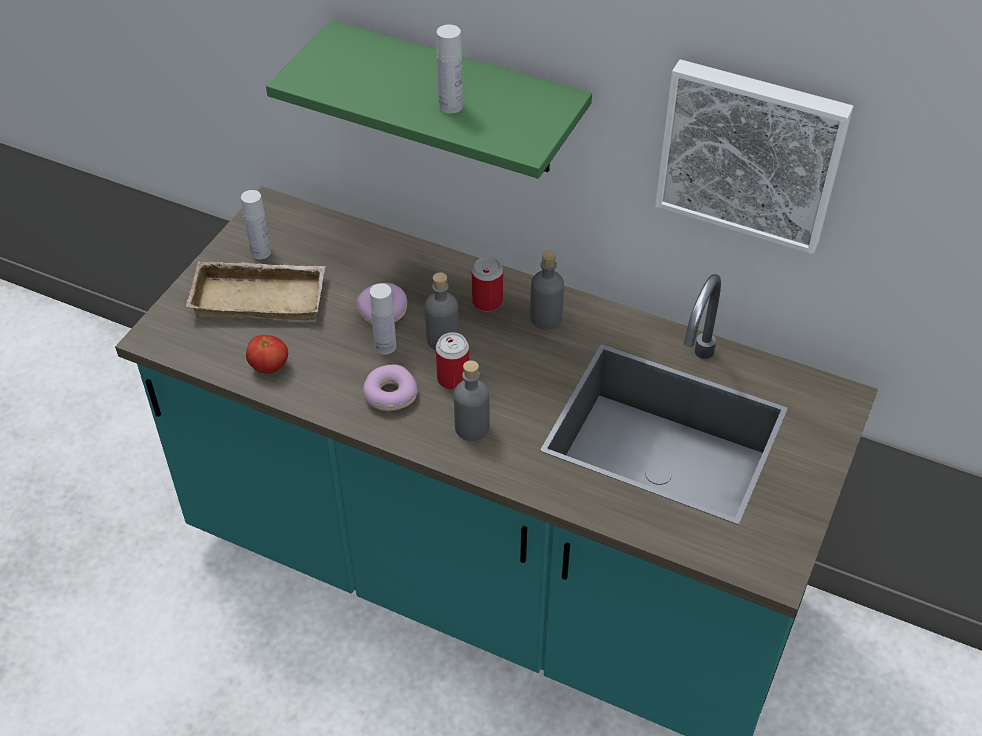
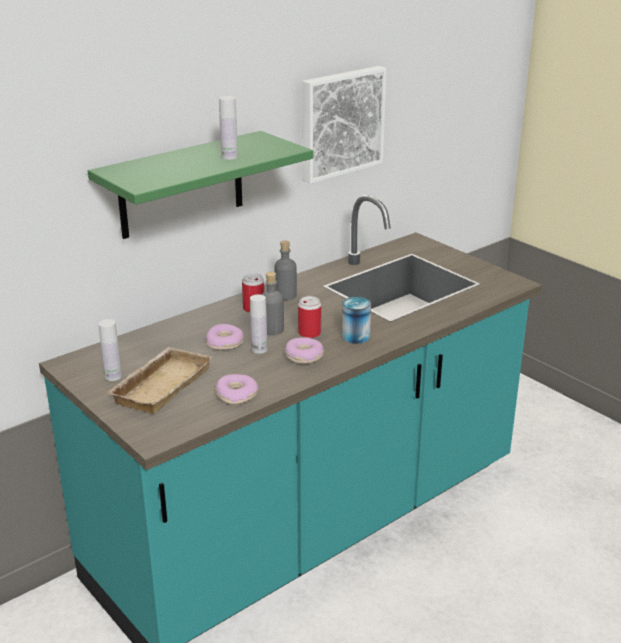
camera: 65 degrees left, 20 degrees down
tomato [246,335,288,374] -> donut [215,374,258,405]
grey bottle [454,360,489,441] -> can [342,297,371,344]

